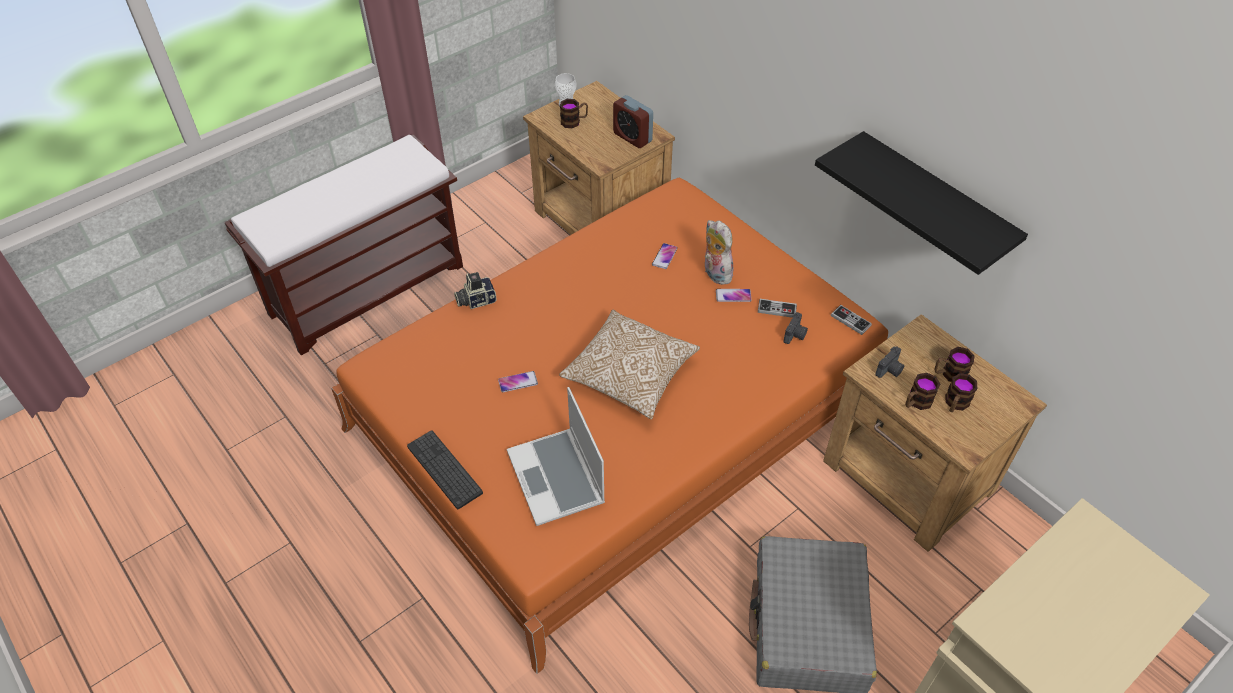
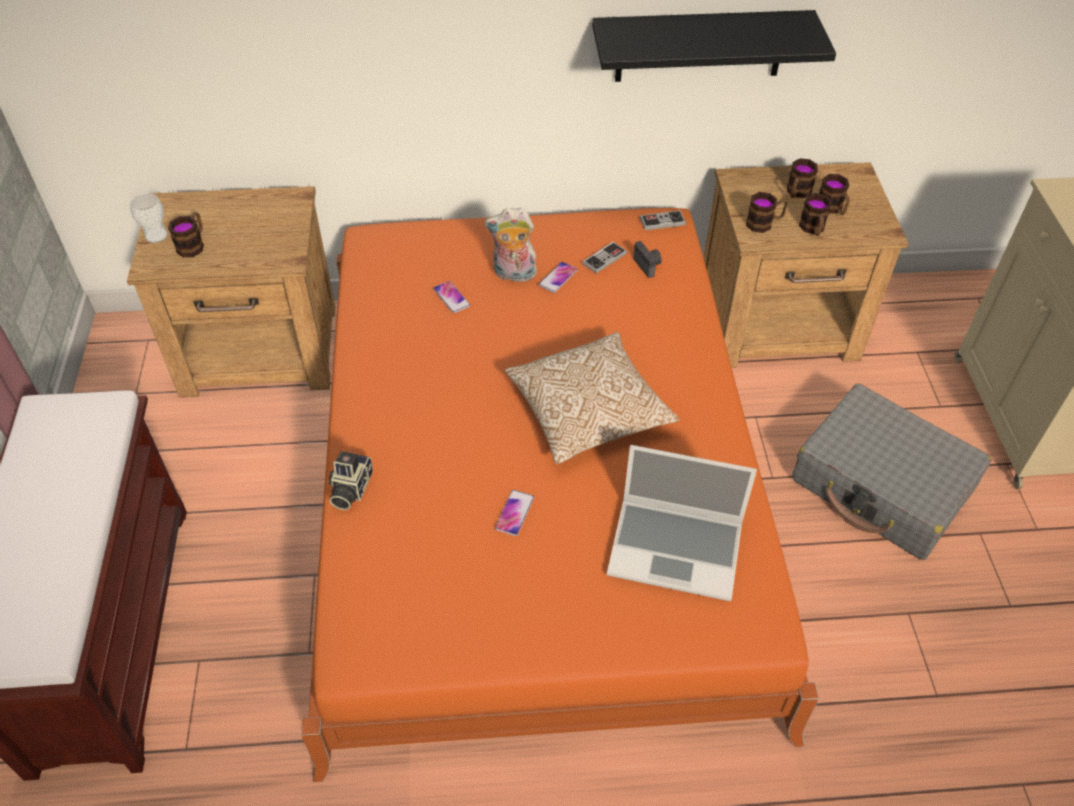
camera: 55 degrees left, 0 degrees up
keyboard [407,430,483,509] -> none
alarm clock [613,95,653,148] -> none
camera [875,346,904,378] -> mug [746,192,788,233]

